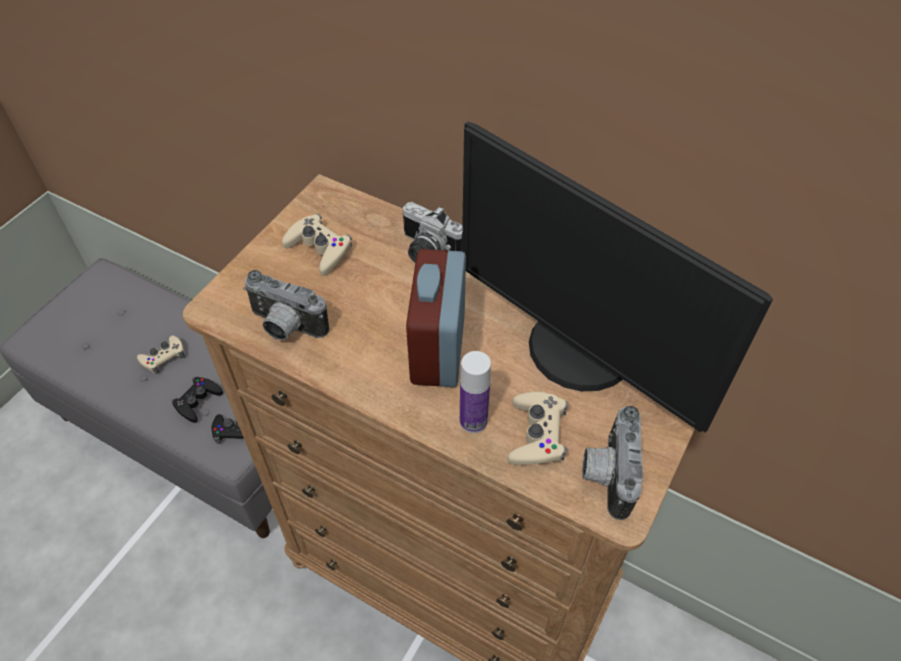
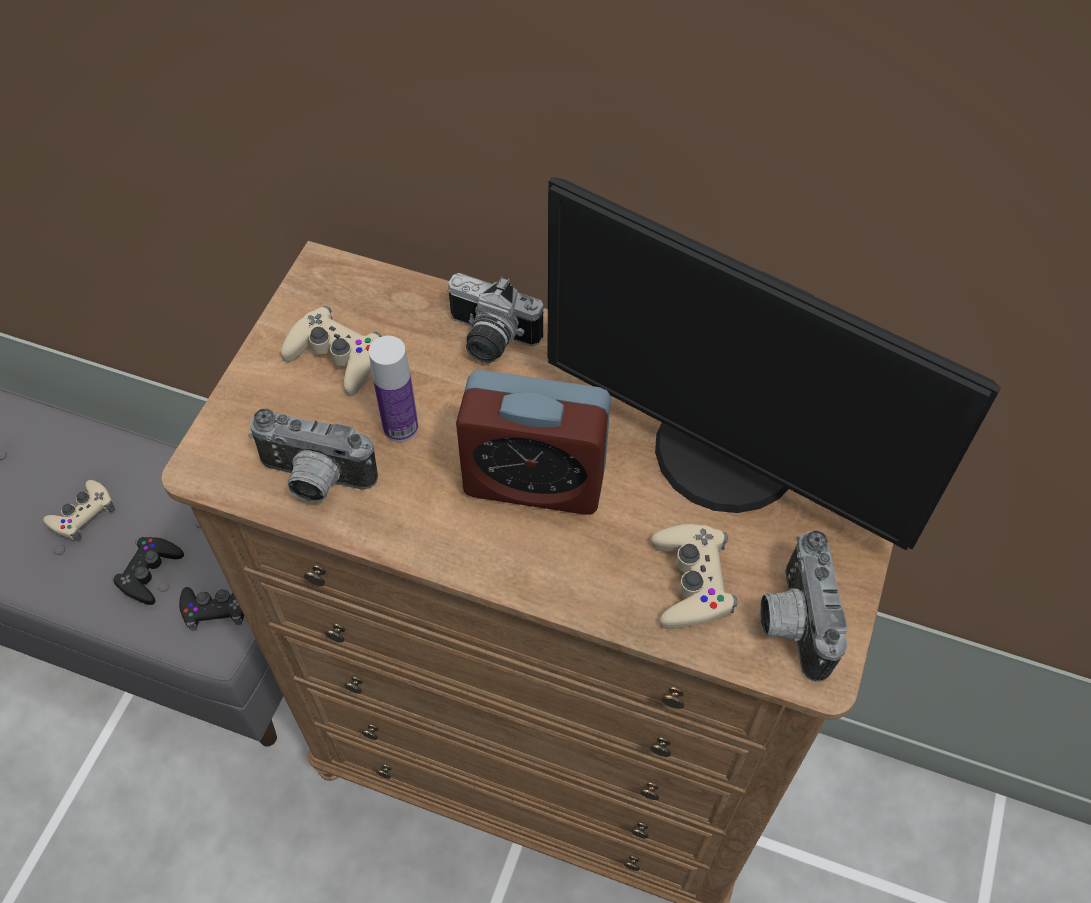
camera: 10 degrees left, 5 degrees up
alarm clock [406,249,466,387] -> alarm clock turned 75 degrees counterclockwise [456,370,611,515]
bottle [460,351,491,433] -> bottle moved to [369,336,418,442]

